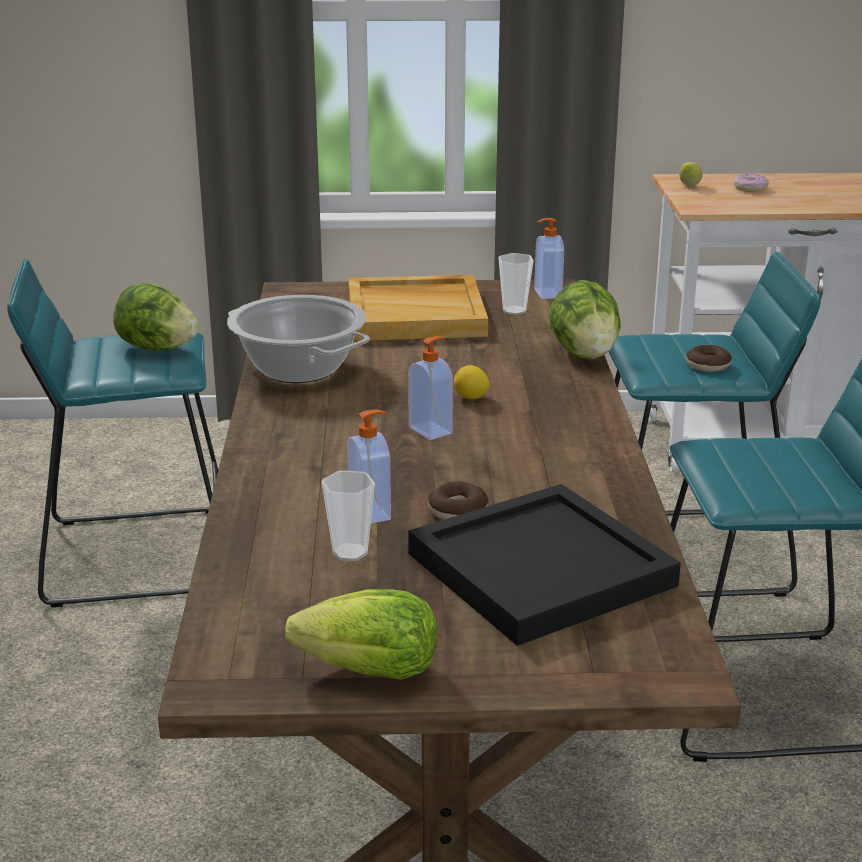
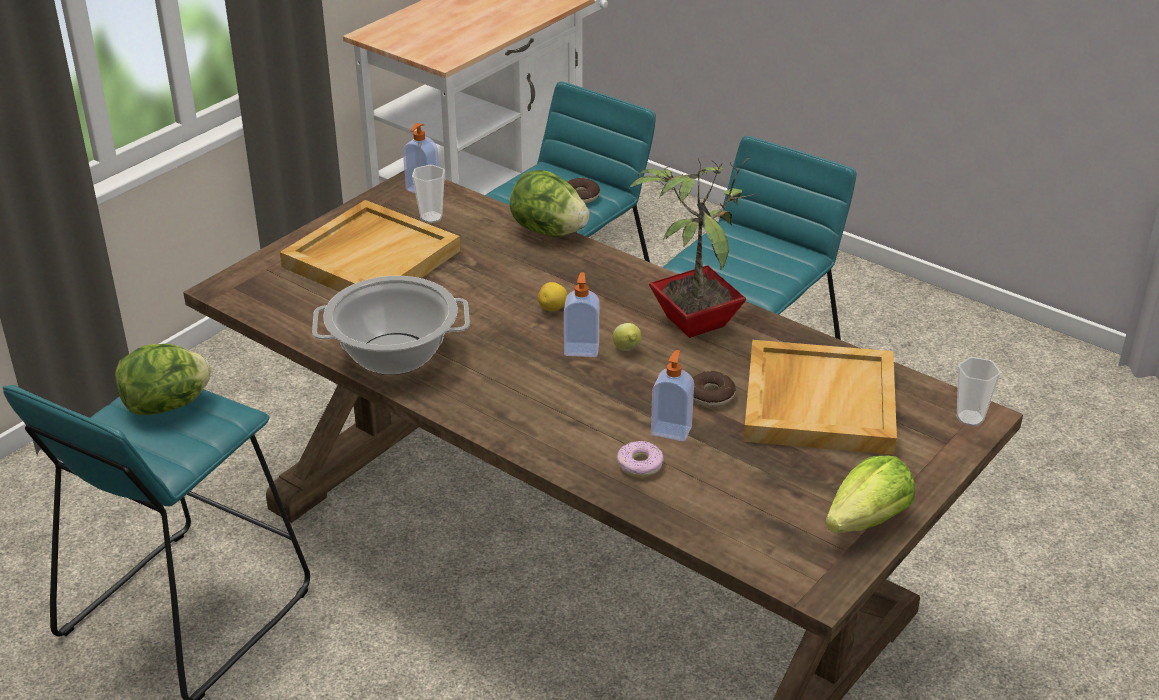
camera: 50 degrees left, 10 degrees up
cup [321,470,375,561] -> cup moved to [957,357,1001,427]
black tray [408,484,681,646] -> beige tray [744,340,897,455]
lemon [679,162,703,186] -> lemon moved to [613,323,641,351]
donut [733,174,769,192] -> donut moved to [617,441,664,478]
none -> potted plant [629,157,756,338]

